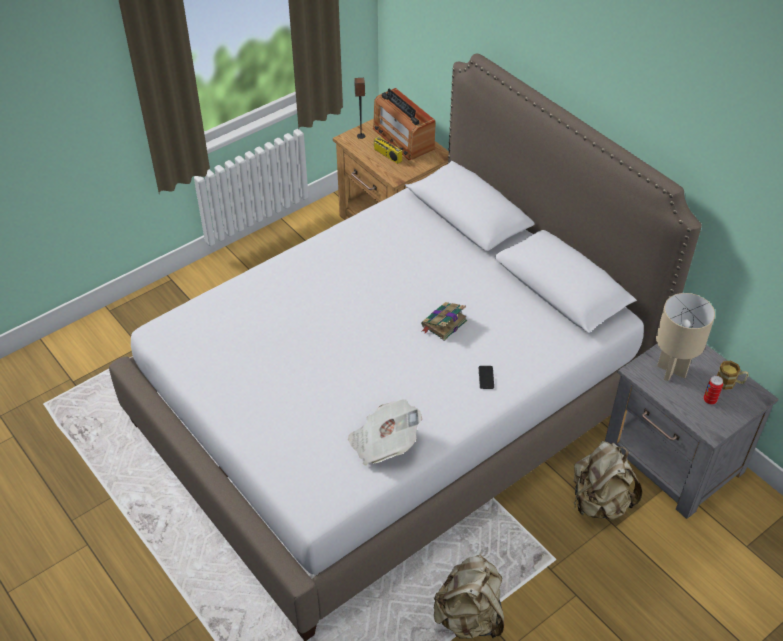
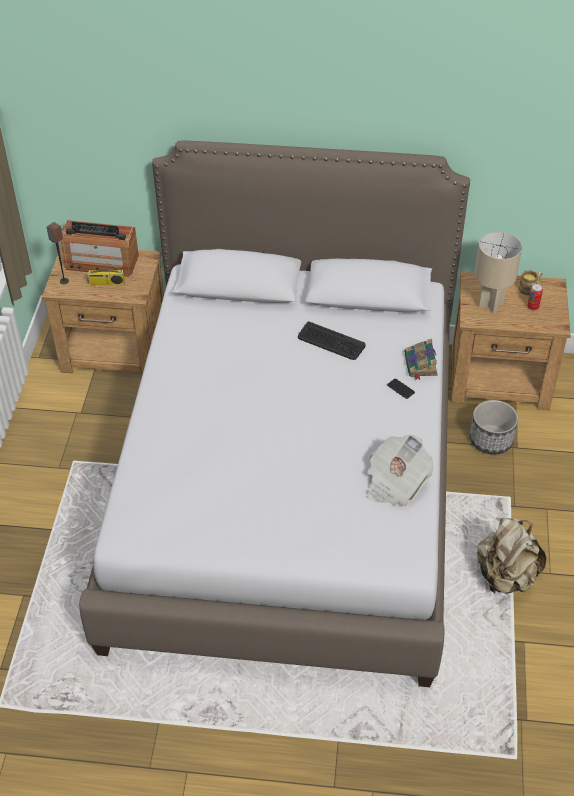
camera: 45 degrees left, 0 degrees up
book [421,302,467,341] -> book moved to [404,339,438,380]
beige backpack [573,441,643,520] -> planter [470,400,518,454]
grey nightstand [605,344,779,519] -> brown nightstand [451,272,571,410]
none -> keyboard [298,322,366,360]

